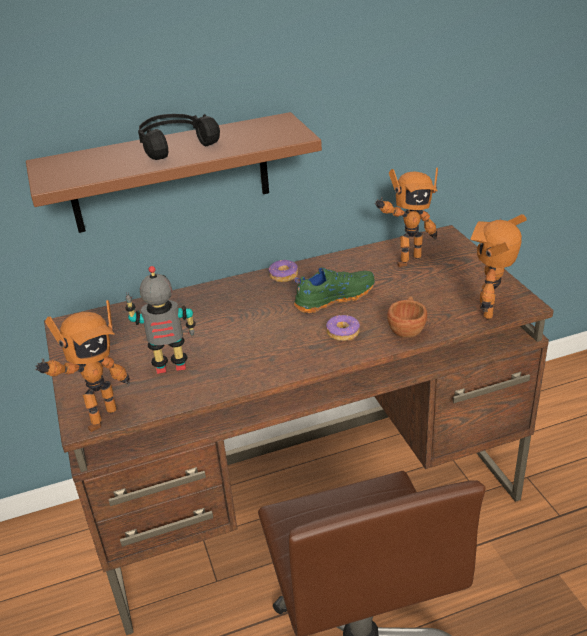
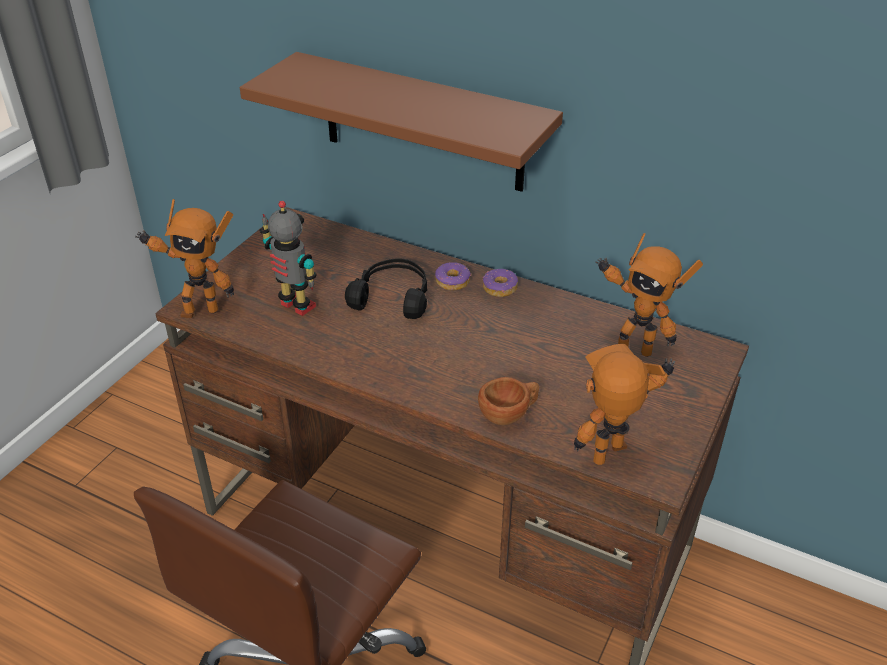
camera: 45 degrees right, 5 degrees up
black headphones [138,114,220,160] -> black headphones moved to [345,258,427,319]
green shoe [294,267,375,313] -> none
donut [326,315,360,341] -> donut moved to [435,262,471,290]

